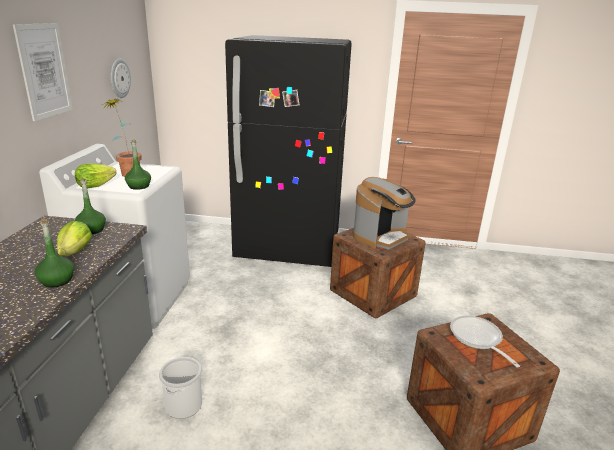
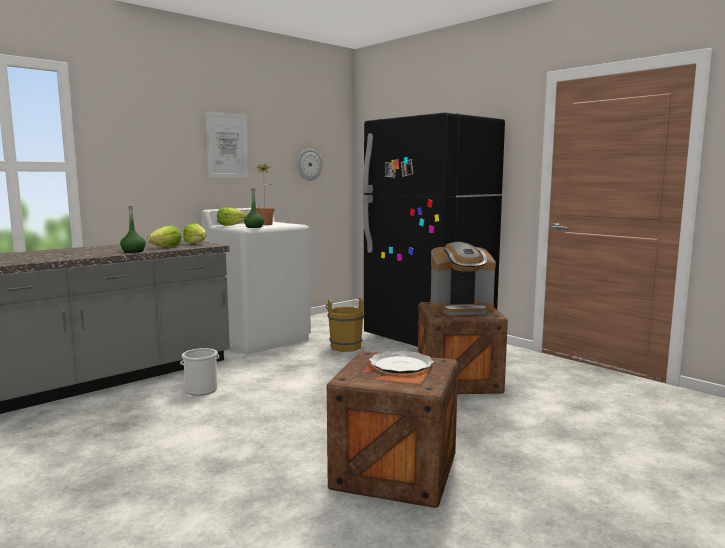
camera: 40 degrees right, 15 degrees down
green bottle [74,179,106,234] -> lettuce [183,223,207,244]
frying pan [450,315,520,367] -> plate [369,351,434,374]
none -> brown bucket [326,298,364,352]

